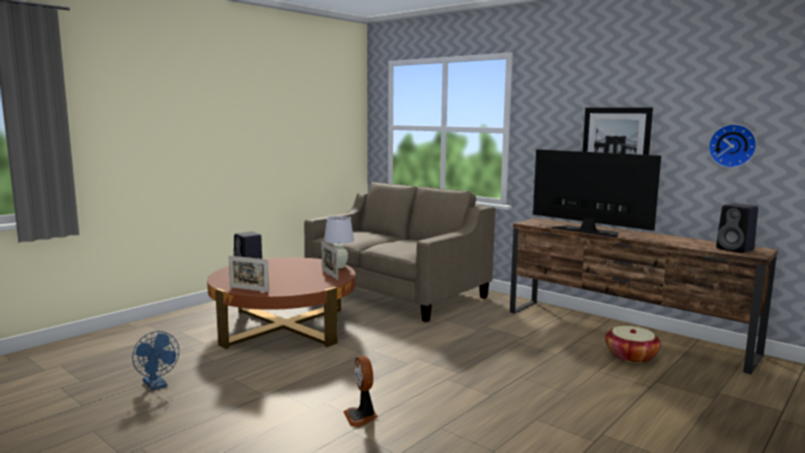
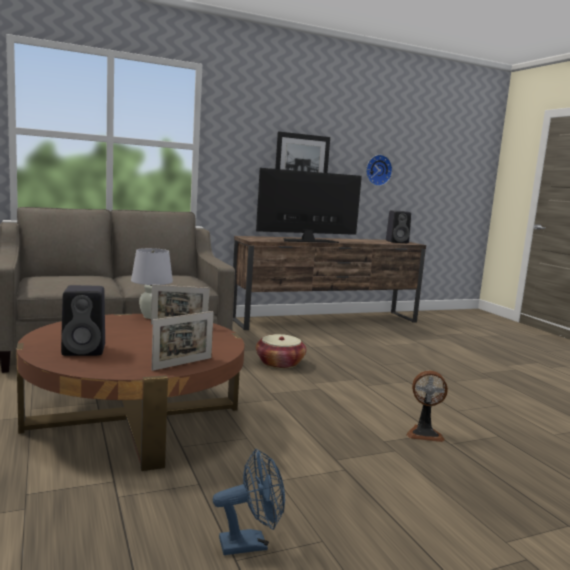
camera: 65 degrees left, 0 degrees up
basket [605,326,661,363] -> basket moved to [256,334,306,369]

